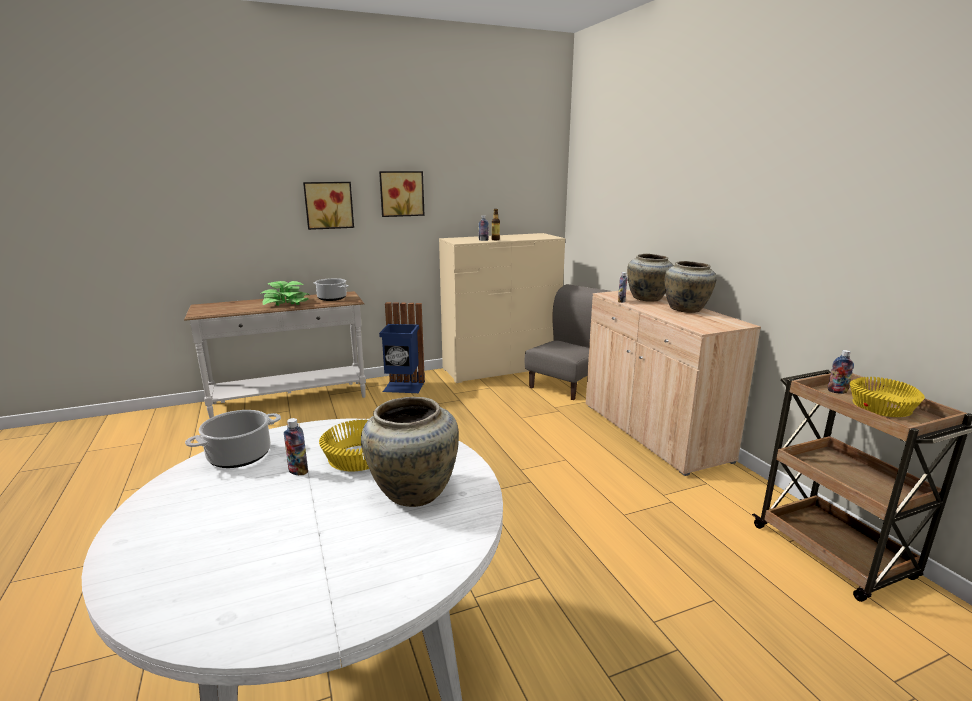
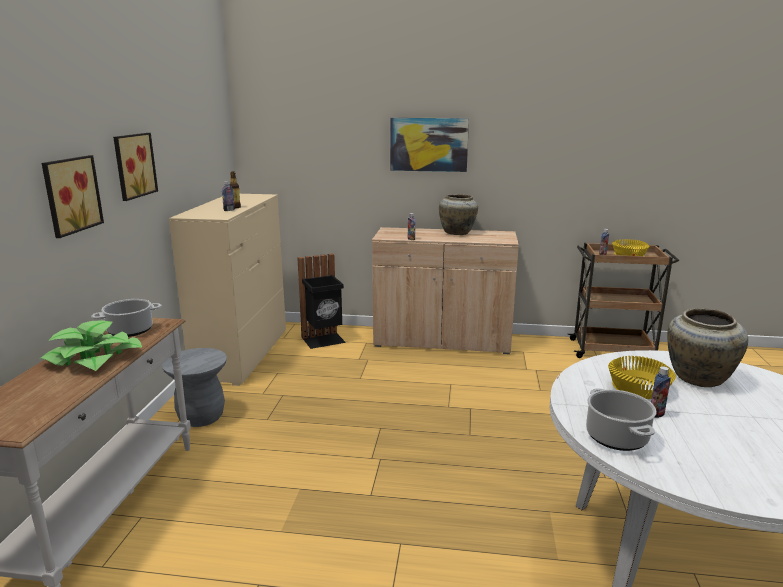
camera: 60 degrees left, 0 degrees up
blue trash can [379,302,425,393] -> grey stool [162,348,227,427]
grey chair [524,284,611,400] -> black trash can [297,253,346,349]
beige vase [627,254,673,302] -> none
none -> picture [390,118,469,172]

